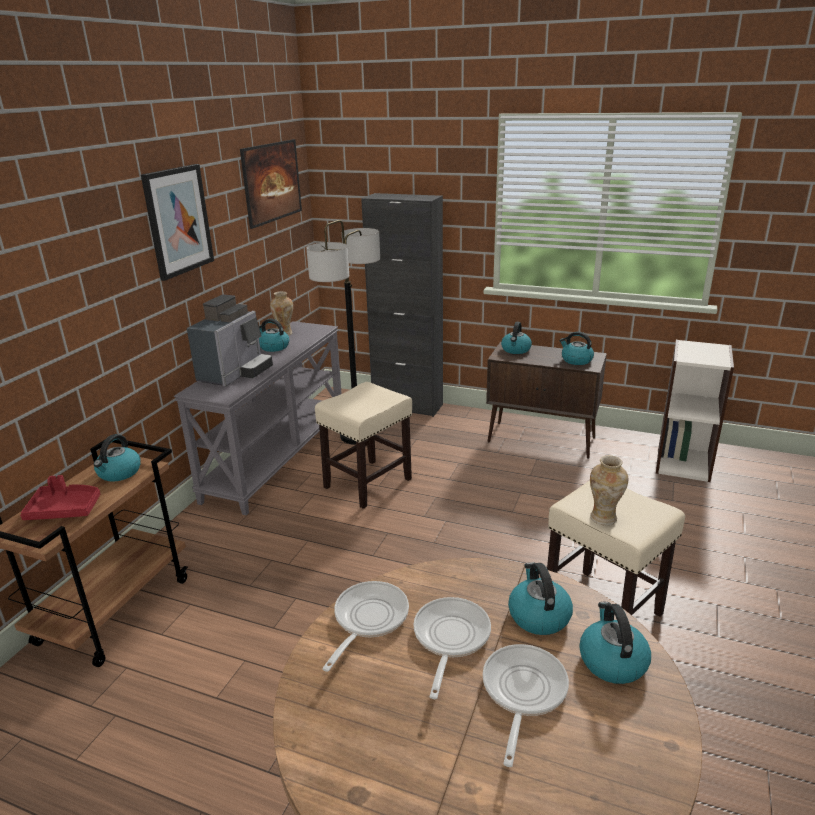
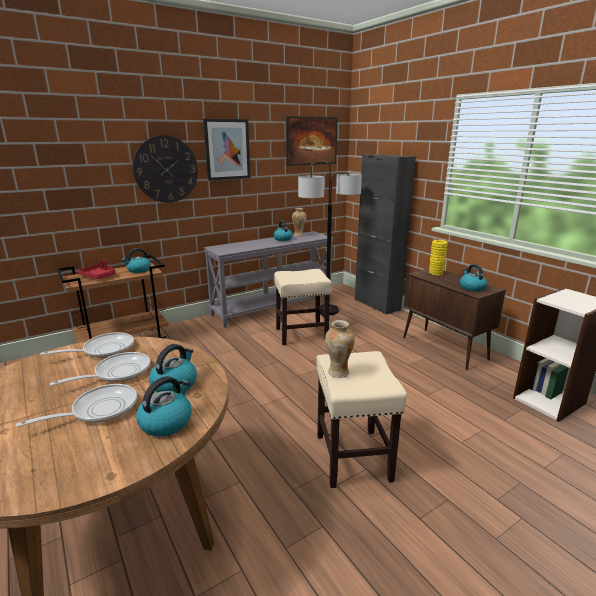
camera: 35 degrees right, 5 degrees down
coffee machine [187,294,273,386] -> none
kettle [501,322,532,354] -> yellow vase [429,240,448,276]
none -> wall clock [133,135,198,203]

